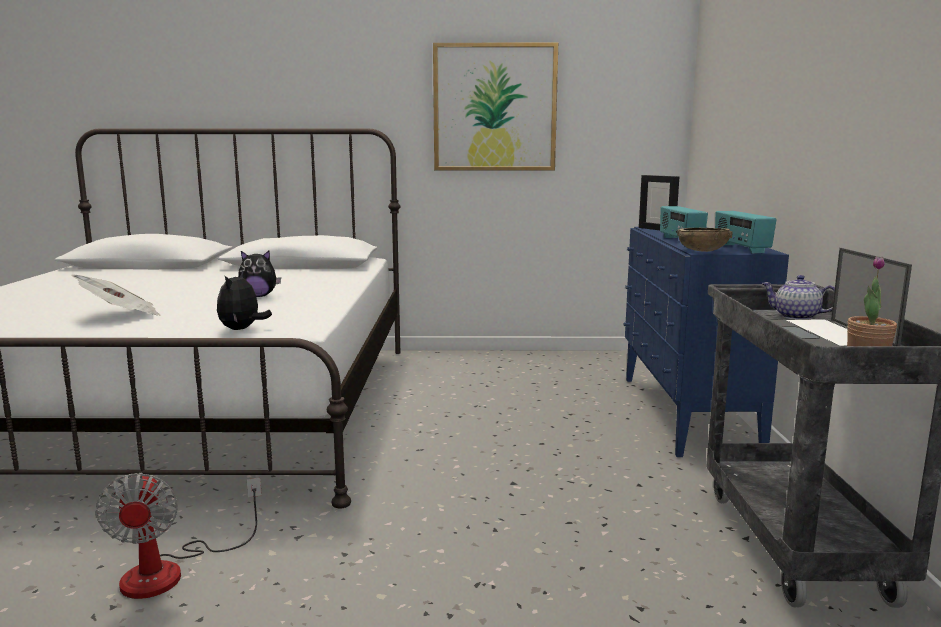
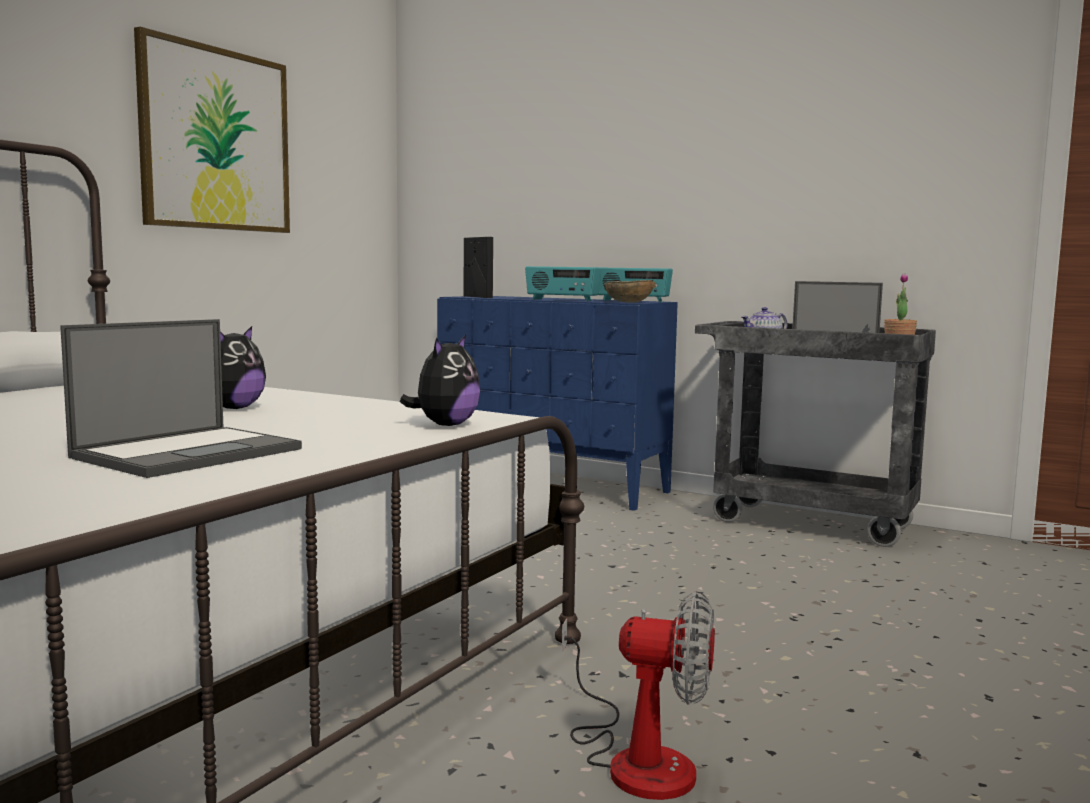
camera: 60 degrees left, 5 degrees down
newspaper [71,274,160,315] -> laptop [60,319,302,478]
plush toy [217,270,272,330] -> plush toy turned 105 degrees counterclockwise [400,335,480,426]
picture frame [639,175,679,230] -> picture frame turned 120 degrees counterclockwise [464,237,493,298]

